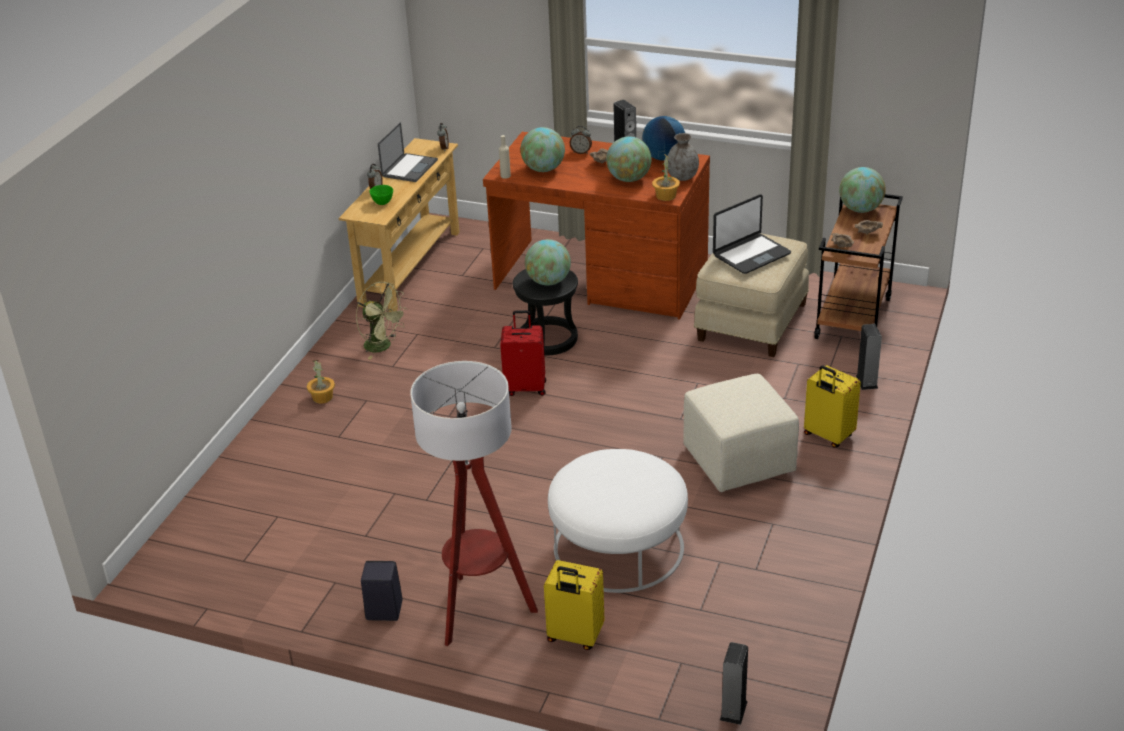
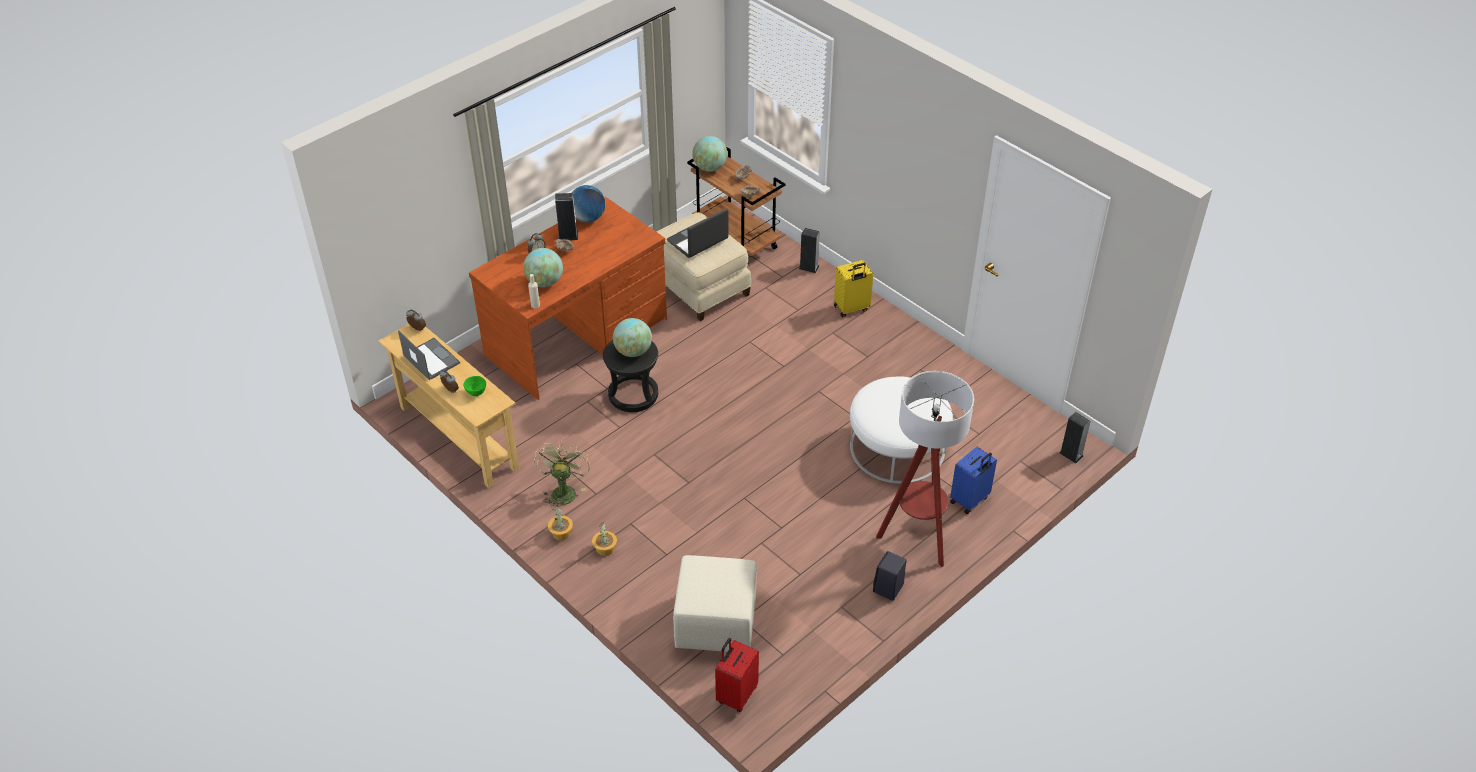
camera: 65 degrees left, 10 degrees up
green fan [356,282,408,360] -> green fan turned 60 degrees counterclockwise [534,441,590,510]
red suitcase [500,310,546,396] -> red suitcase moved to [715,638,759,712]
yellow suitcase [544,560,605,650] -> blue suitcase [950,447,997,514]
globe [606,136,652,182] -> none
potted plant [652,154,680,201] -> potted plant moved to [548,507,573,541]
grey vase [667,133,699,181] -> none
beige ottoman [683,374,799,492] -> beige ottoman moved to [673,555,757,652]
laptop [713,195,791,274] -> laptop turned 120 degrees counterclockwise [667,208,729,258]

